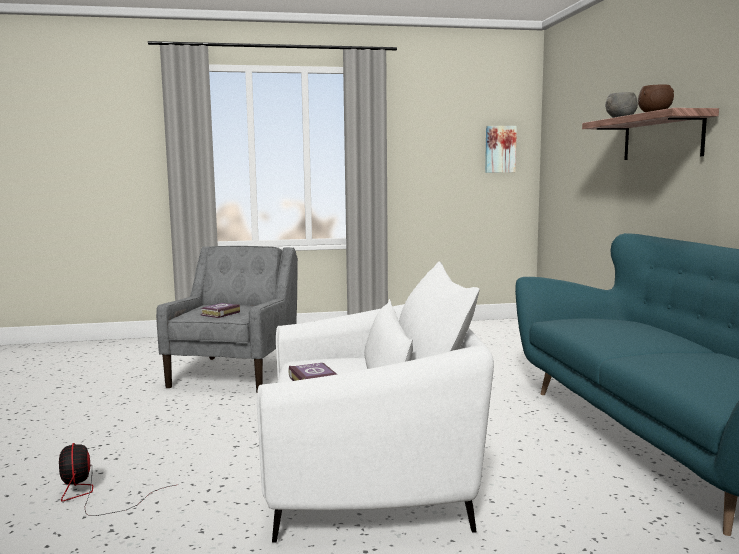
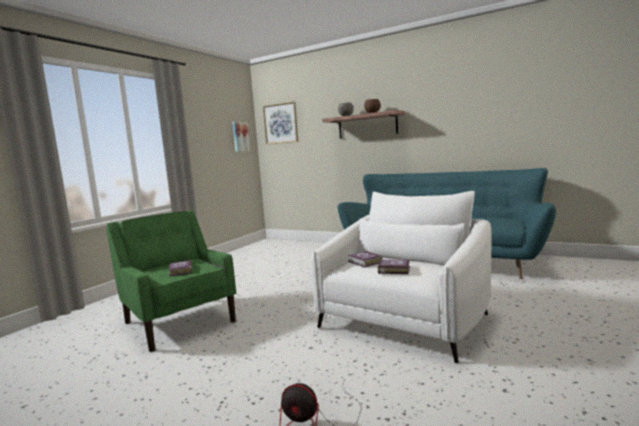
camera: 50 degrees left, 0 degrees up
grey armchair [156,246,298,393] -> green armchair [106,210,236,352]
none -> picture [263,102,298,144]
none -> book [348,251,382,267]

